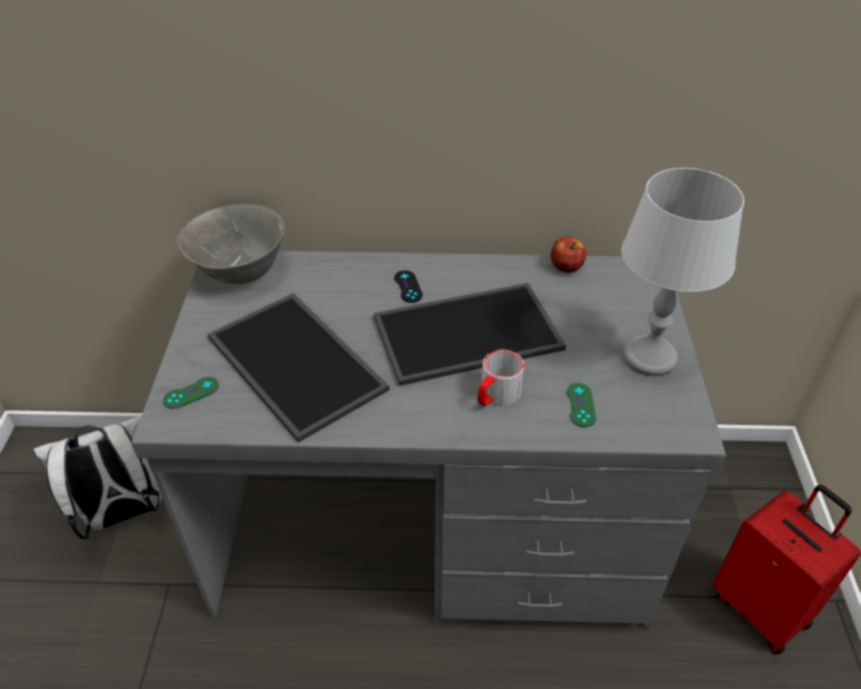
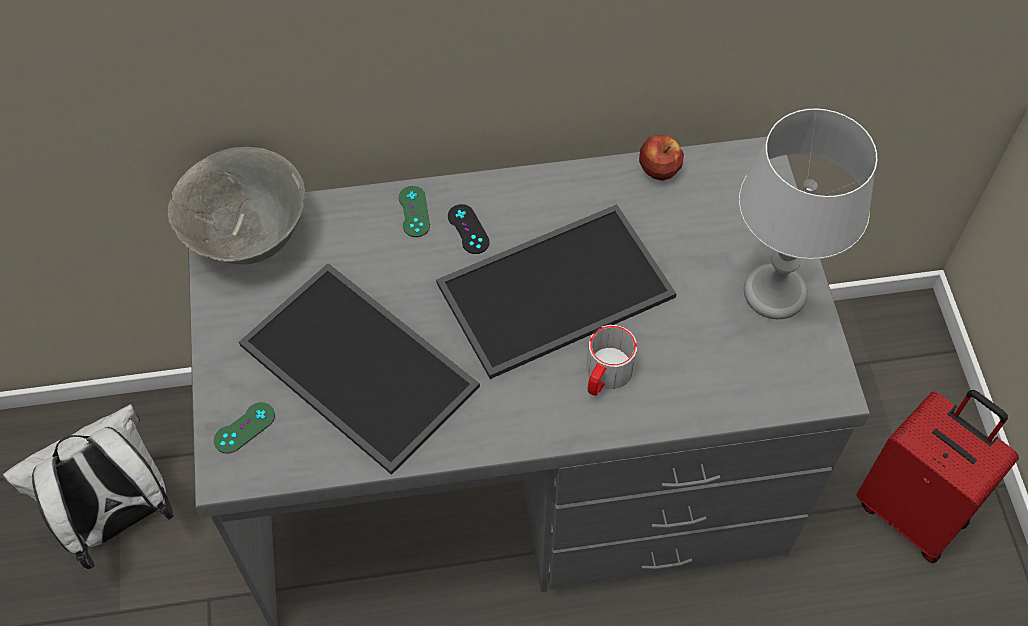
camera: 10 degrees left, 15 degrees up
green game controller [567,383,596,427] -> green game controller moved to [399,186,430,237]

